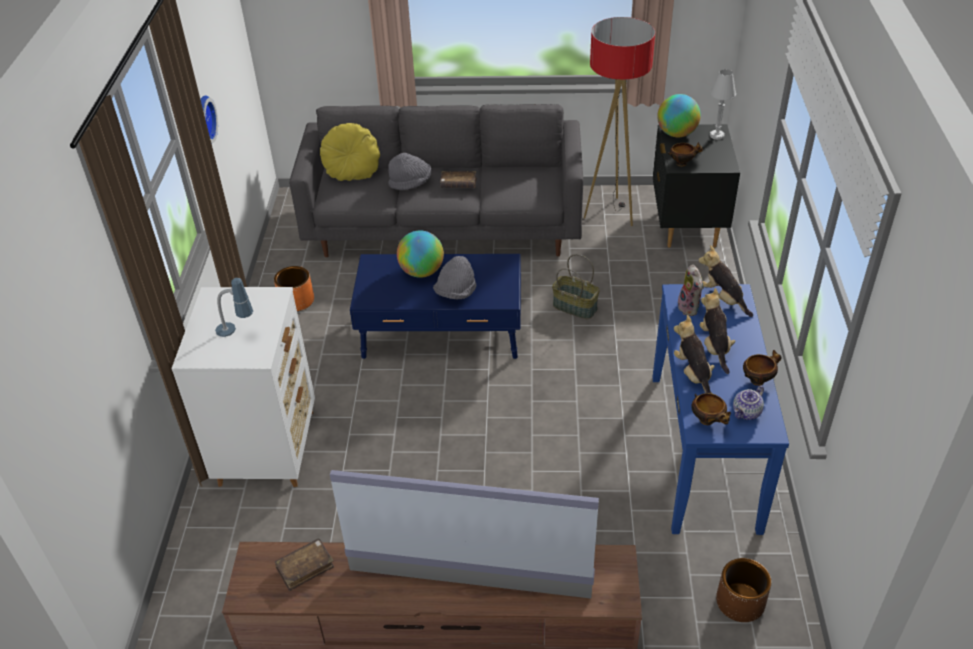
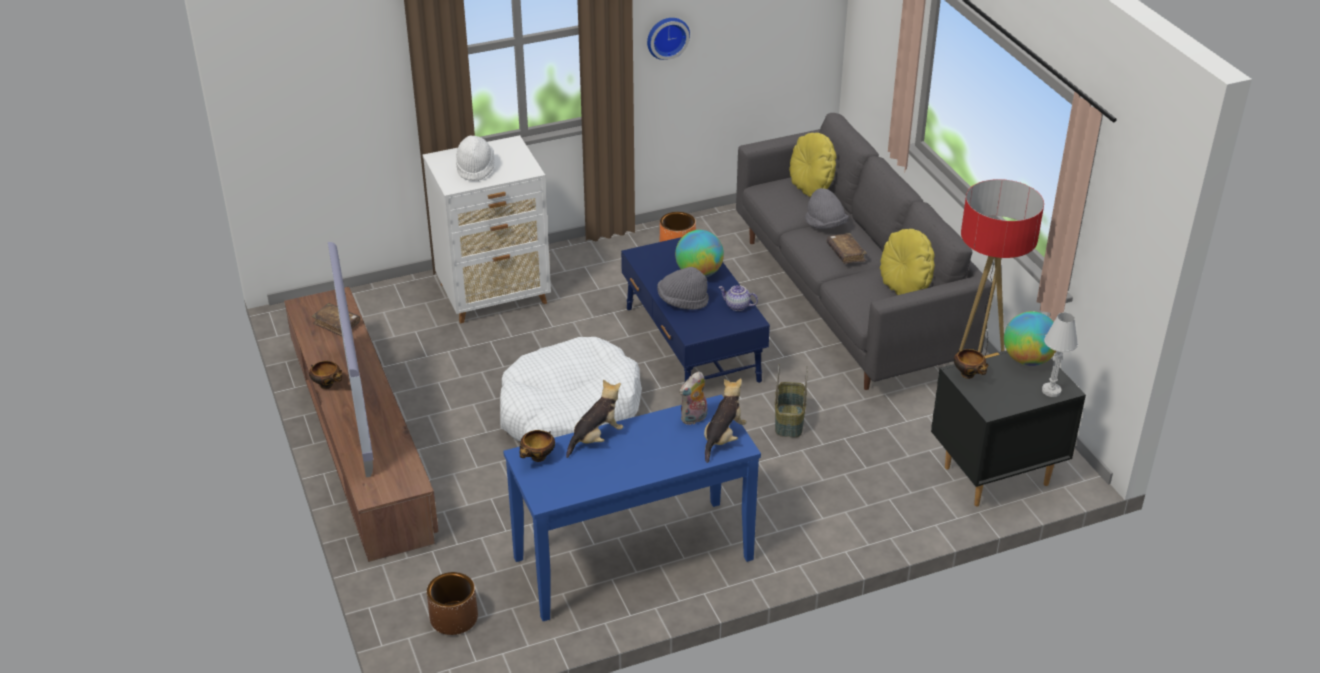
camera: 65 degrees right, 5 degrees down
table lamp [215,278,253,337] -> white hat [456,135,495,181]
plush toy [700,288,736,374] -> none
teapot [733,386,764,420] -> teapot moved to [719,285,758,311]
bowl [743,350,782,386] -> bowl moved to [309,361,342,389]
none -> white dog bed [500,337,642,442]
none -> yellow pillow [880,229,935,295]

